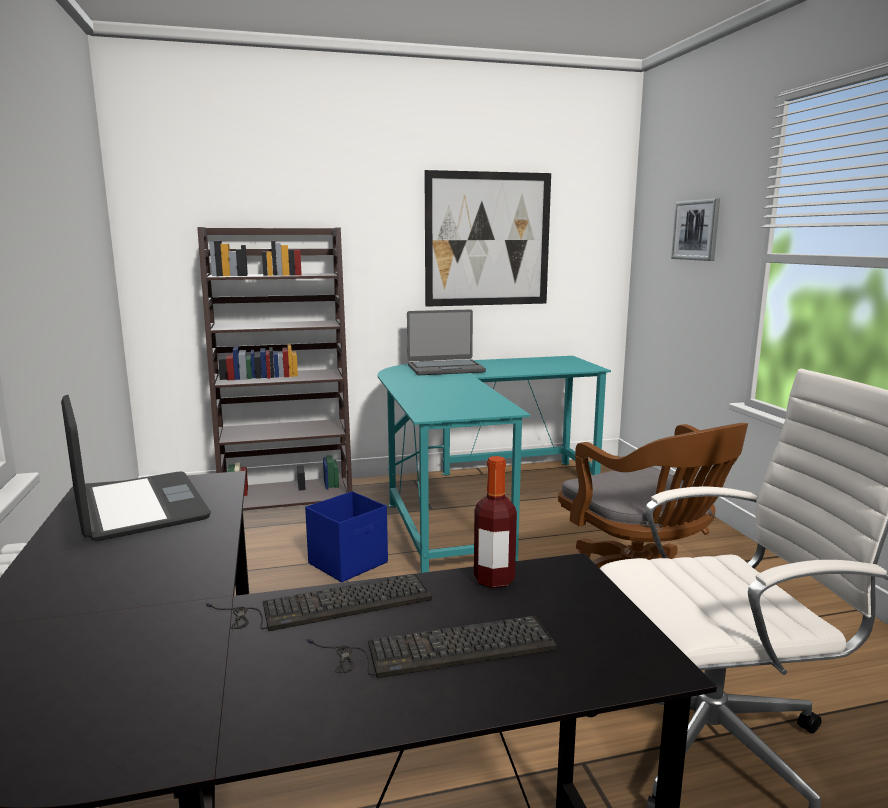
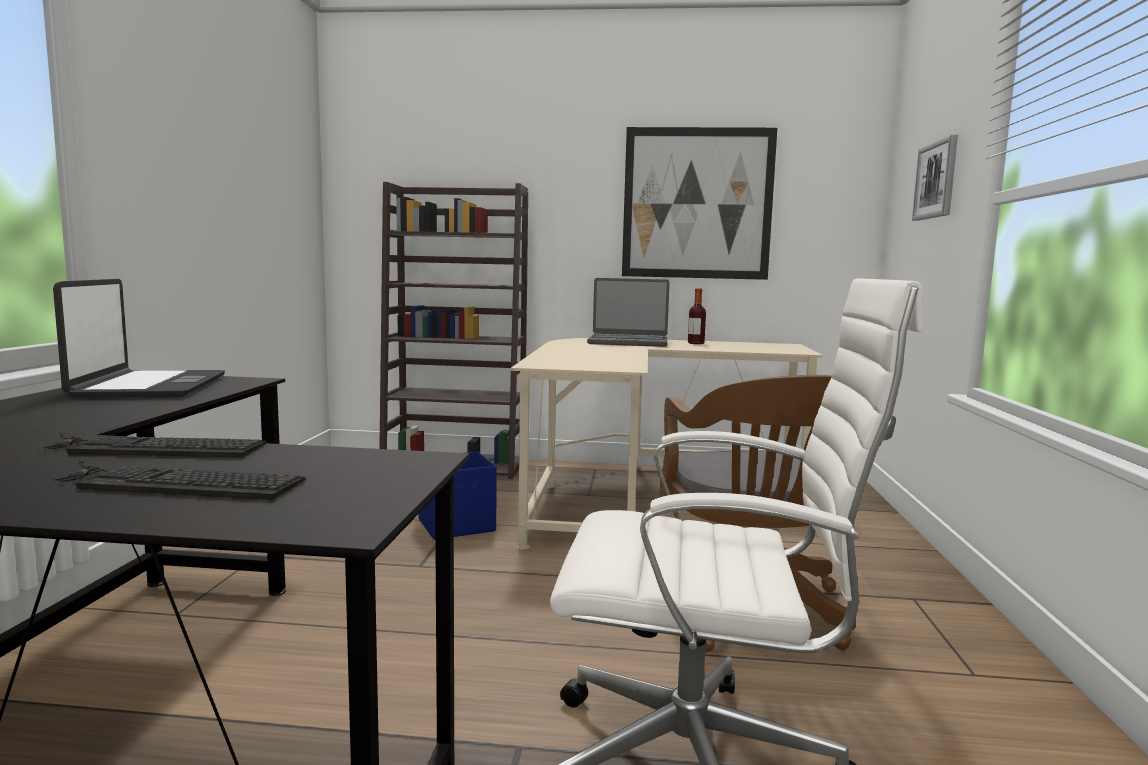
camera: 20 degrees right, 5 degrees down
turquoise desk [378,356,611,573] -> beige desk [511,338,823,550]
bottle [474,456,517,588] -> bottle moved to [688,288,706,344]

